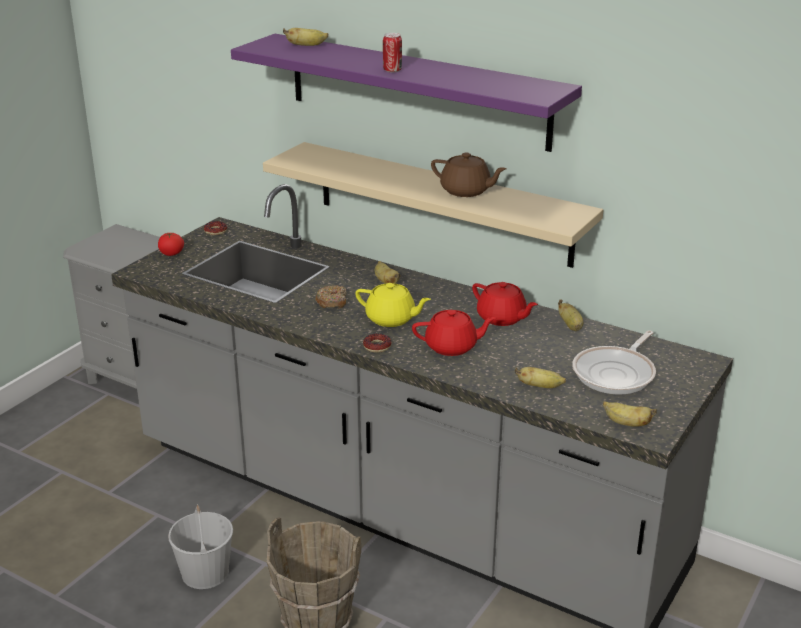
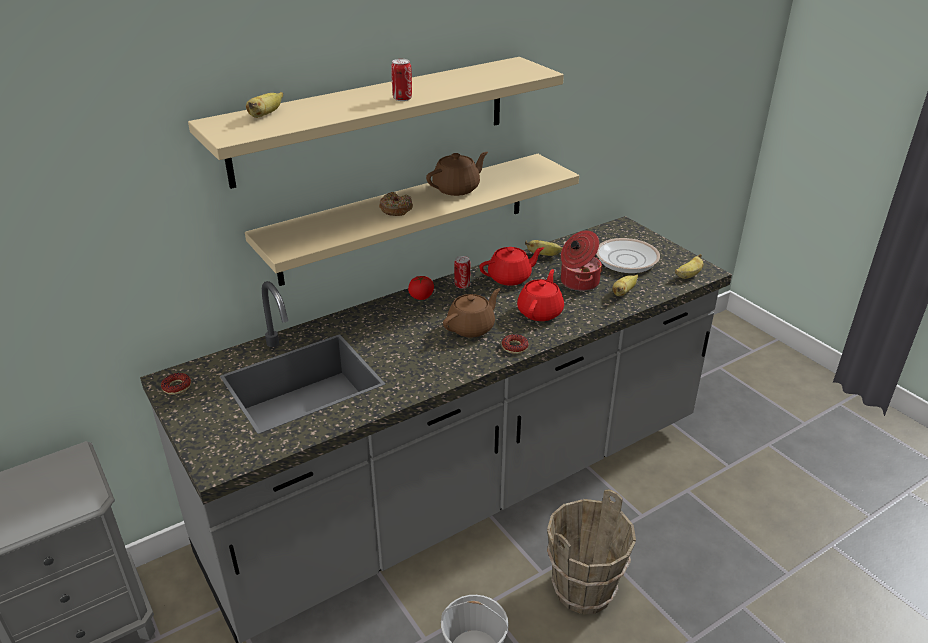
camera: 65 degrees left, 5 degrees up
tomato [158,232,184,256] -> tomato moved to [408,276,434,300]
purple shelf [231,34,582,152] -> beige shelf [188,57,564,189]
donut [315,285,346,309] -> donut moved to [379,192,413,216]
yellow teapot [355,283,431,327] -> brown teapot [443,288,501,338]
banana [375,261,401,284] -> none
frying pan [572,330,656,395] -> frying pan turned 45 degrees counterclockwise [563,238,660,273]
none -> can [454,256,471,289]
none -> cooking pot [561,230,603,291]

